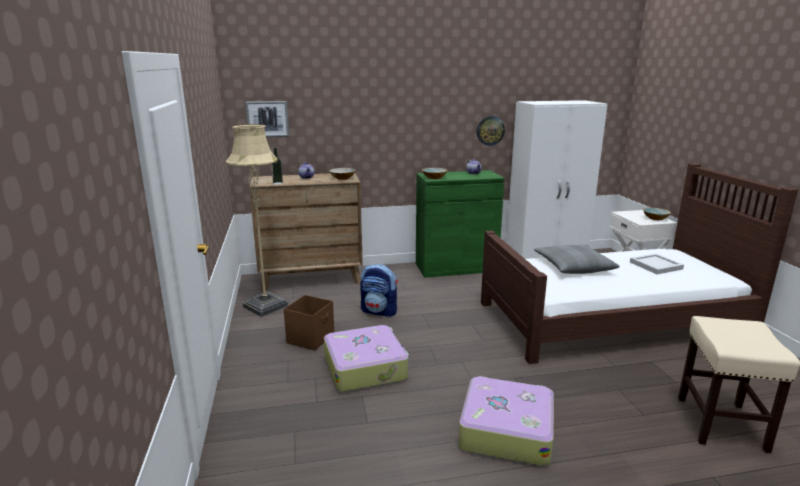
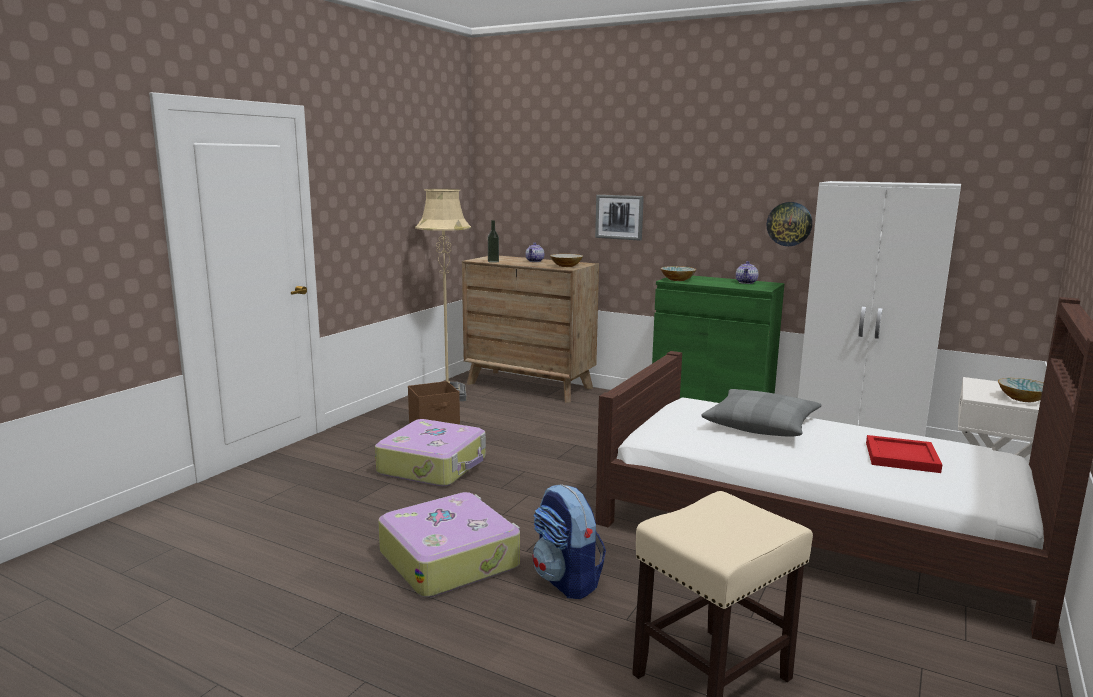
camera: 40 degrees right, 5 degrees down
picture [245,101,289,137] -> picture moved to [595,195,644,241]
backpack [360,264,398,317] -> backpack moved to [533,484,606,599]
white tray [630,253,684,274] -> red tray [866,435,942,473]

